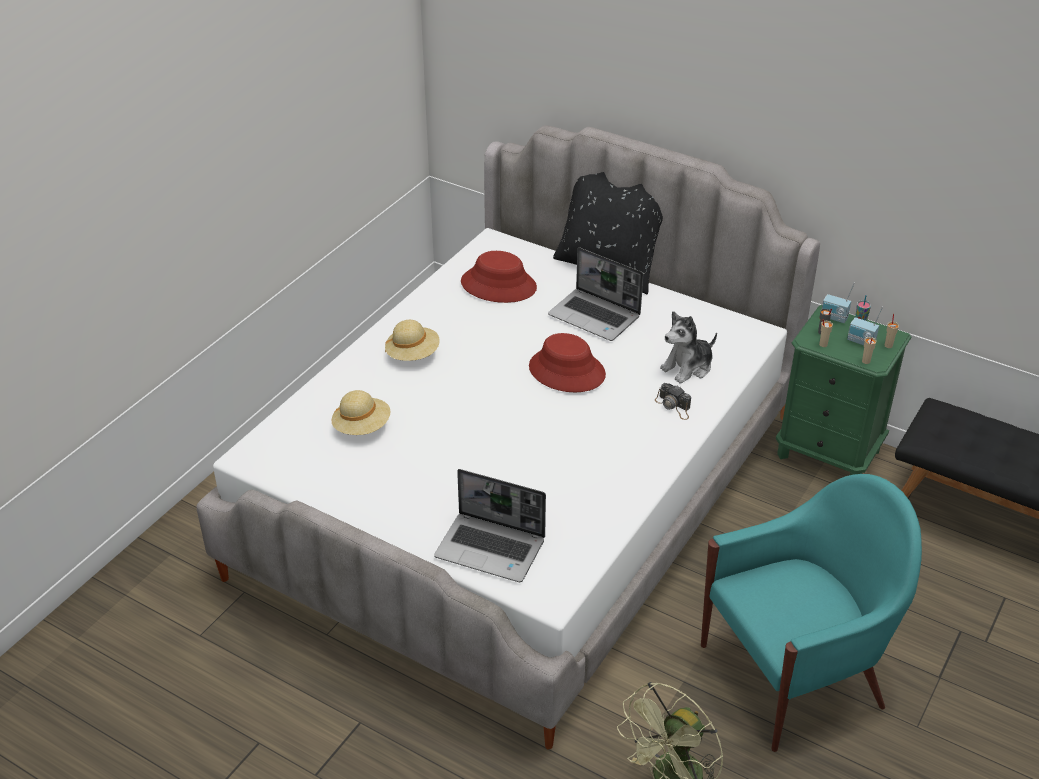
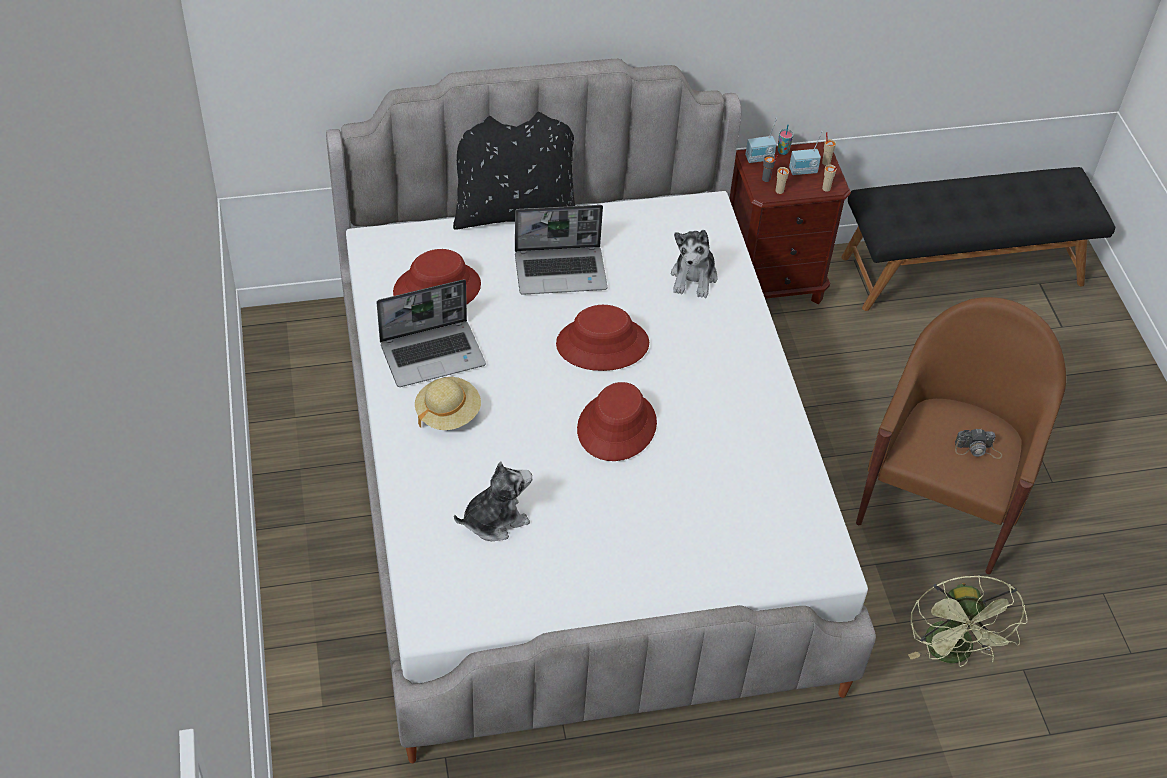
camera: 45 degrees left, 10 degrees up
beige hat [332,390,391,435] -> plush toy [454,461,532,541]
laptop [434,469,546,582] -> laptop moved to [376,279,486,387]
camera [655,383,691,420] -> camera moved to [955,428,1002,459]
turquoise armchair [701,474,922,752] -> brown armchair [856,297,1066,574]
green nightstand [776,305,911,475] -> brown nightstand [729,142,851,304]
none -> red hat [577,382,657,461]

